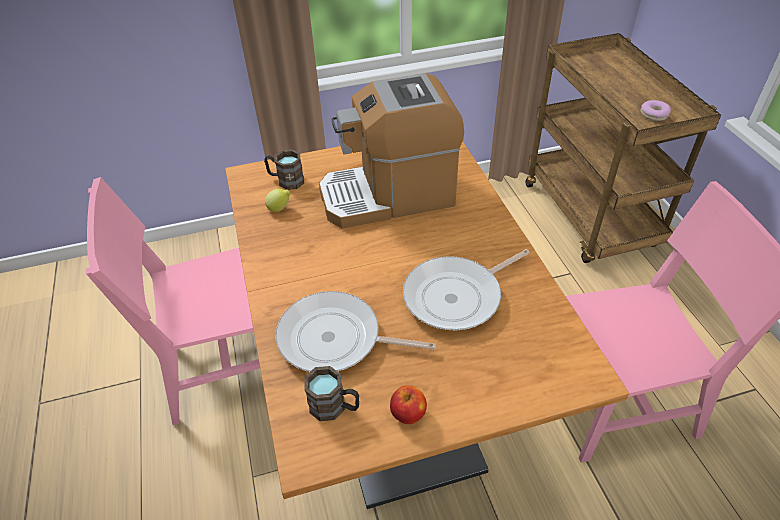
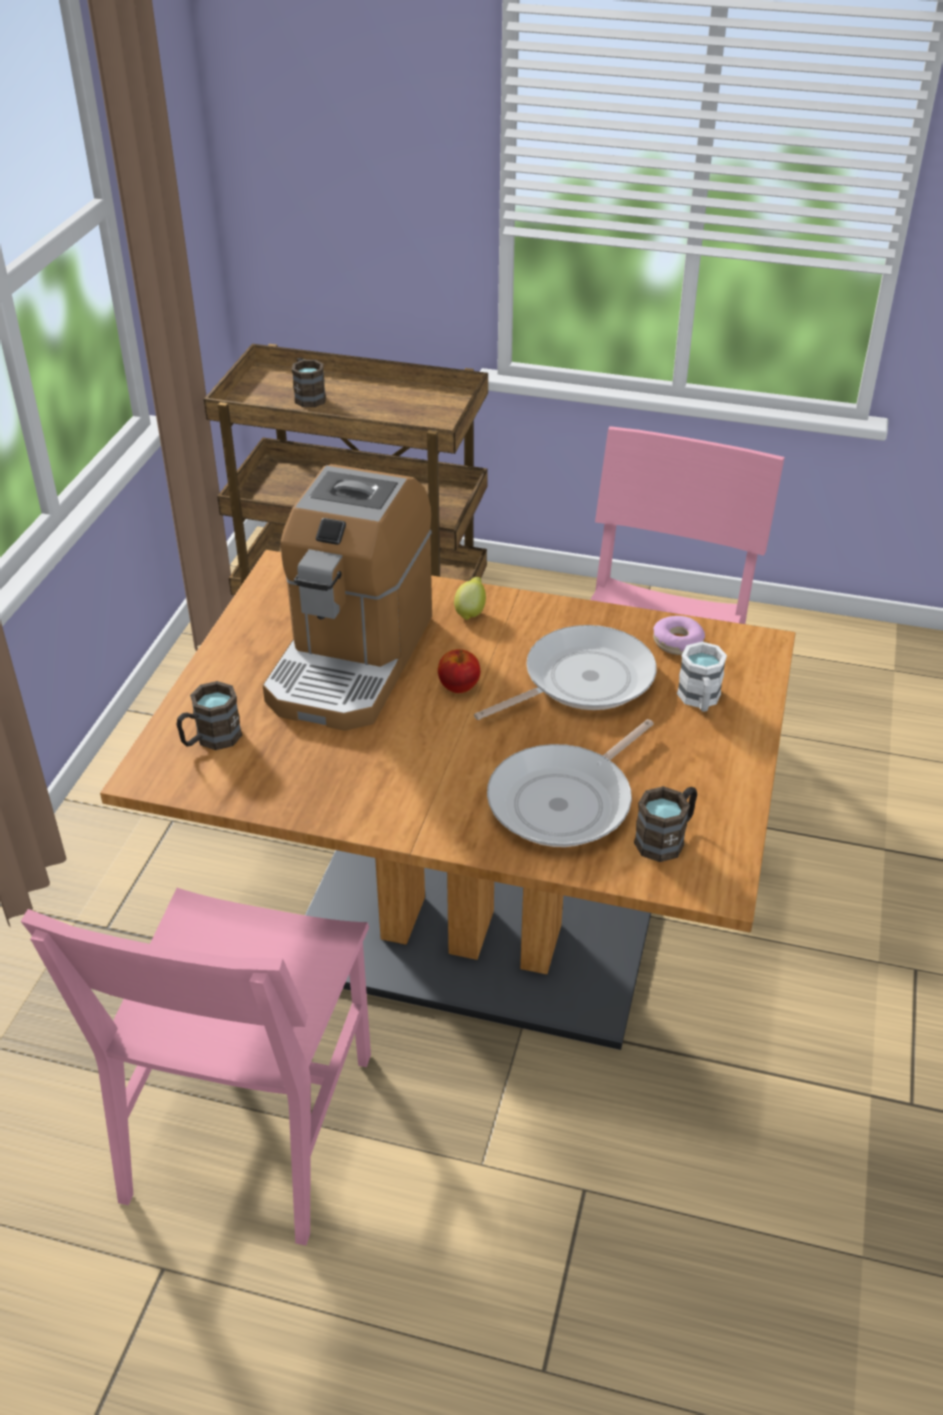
camera: 60 degrees left, 5 degrees down
lemon [265,189,291,212] -> lemon moved to [454,577,486,620]
apple [390,385,427,424] -> apple moved to [438,649,480,693]
frying pan [403,249,530,330] -> frying pan turned 120 degrees counterclockwise [474,625,657,720]
donut [641,100,671,121] -> donut moved to [653,616,705,655]
none -> brown mug [292,358,326,407]
none -> white mug [677,642,727,712]

